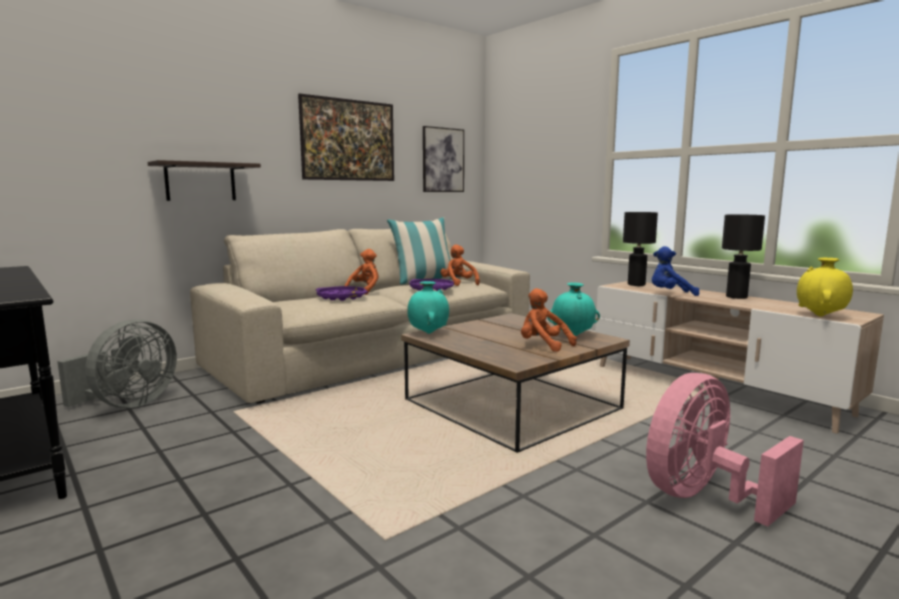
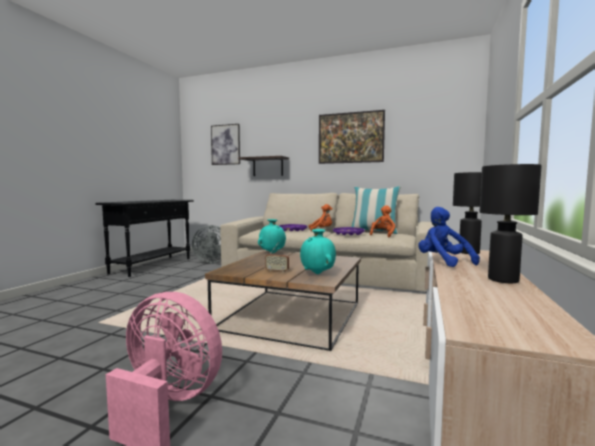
camera: 60 degrees right, 5 degrees down
picture [423,126,464,192] -> picture moved to [211,124,240,165]
orange plush toy [521,288,577,352] -> radio [265,242,289,272]
yellow vase [797,258,853,316] -> none

